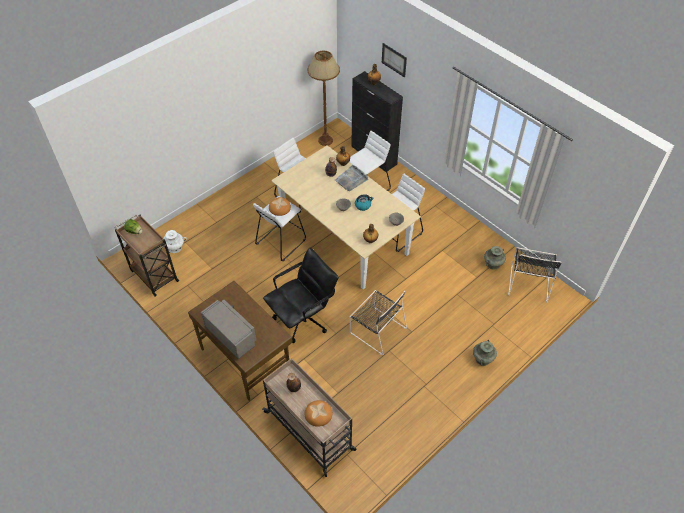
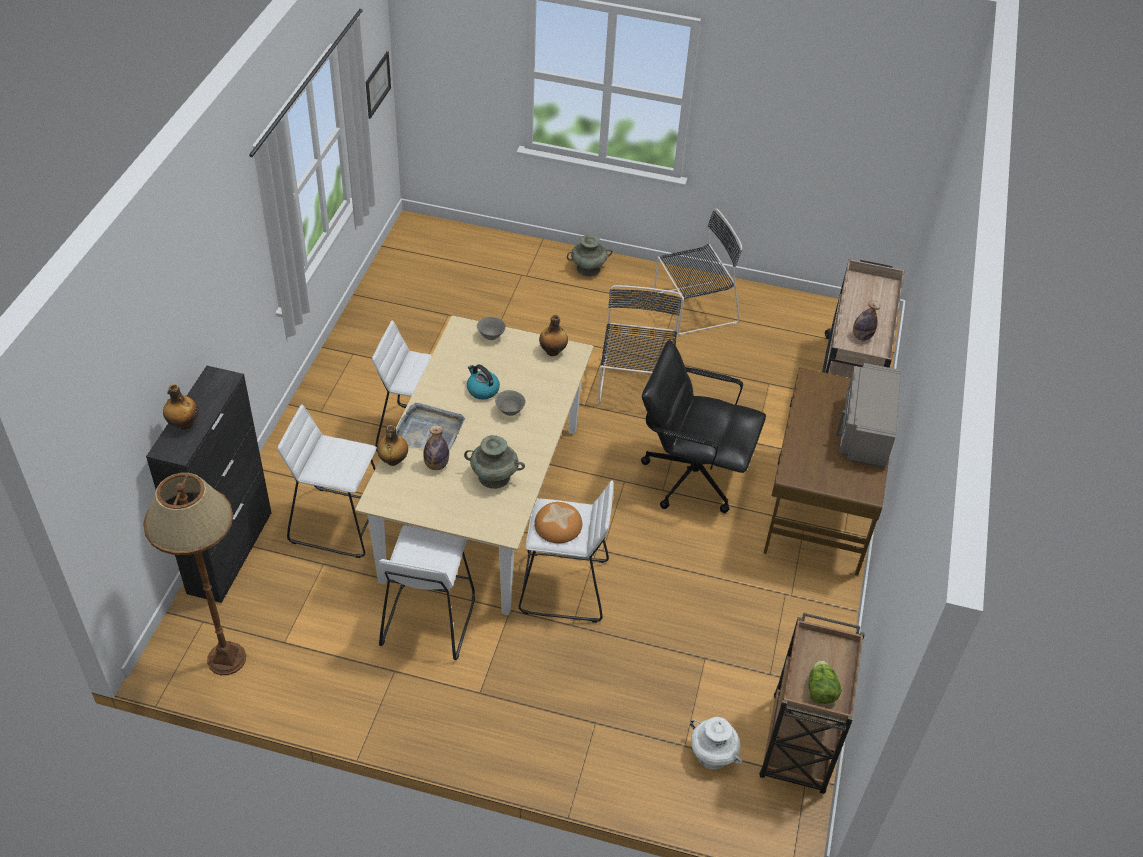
camera: 125 degrees left, 5 degrees down
bread [305,400,332,427] -> none
picture [382,43,407,77] -> picture moved to [366,51,391,119]
turquoise vase [484,246,506,269] -> turquoise vase moved to [464,435,525,489]
black chair [508,247,561,302] -> black chair moved to [654,208,742,335]

